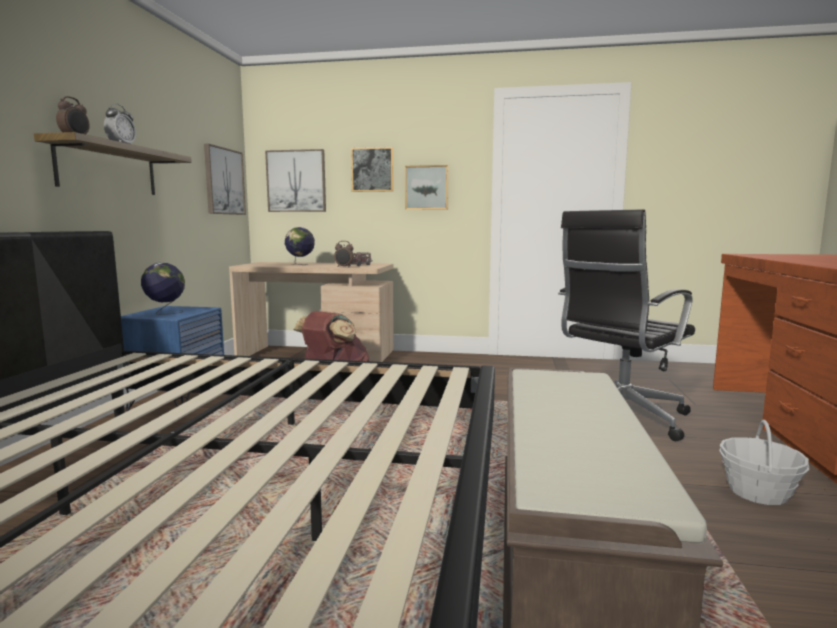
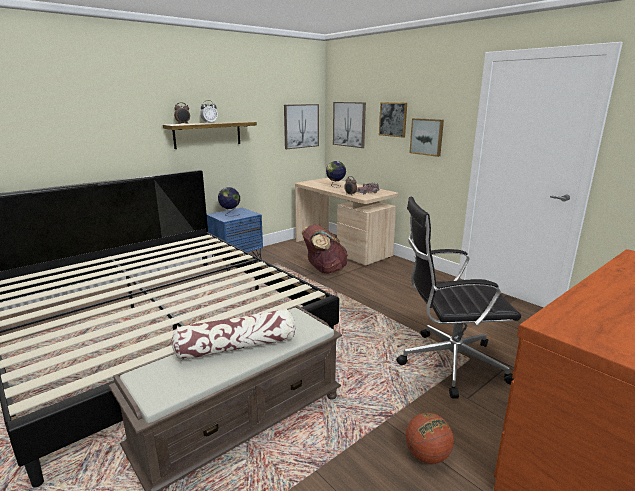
camera: 40 degrees right, 10 degrees up
basket [719,420,809,505] -> basketball [406,413,454,464]
none -> pillow [172,309,296,361]

